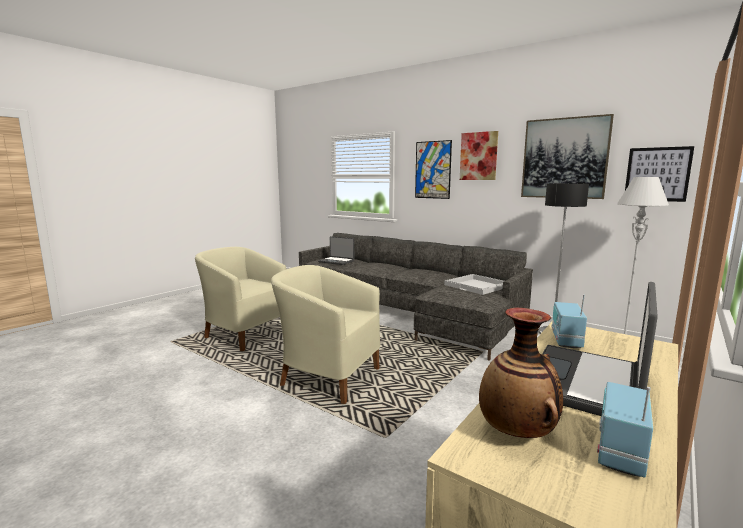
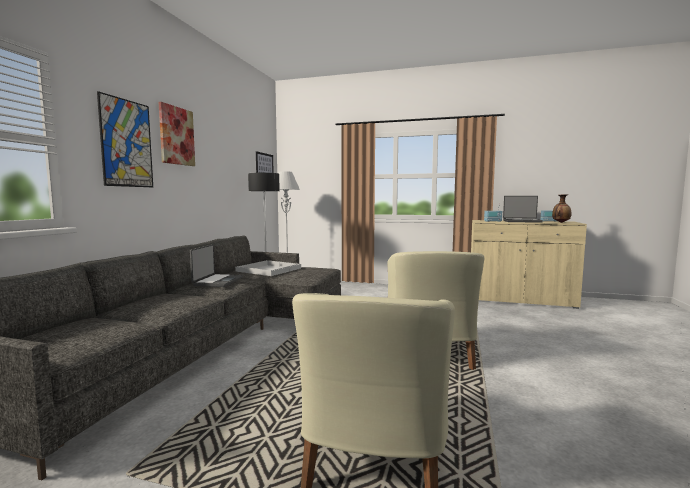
camera: 110 degrees left, 5 degrees down
laptop [318,236,354,265] -> laptop moved to [190,244,243,287]
picture [521,114,614,199] -> none

